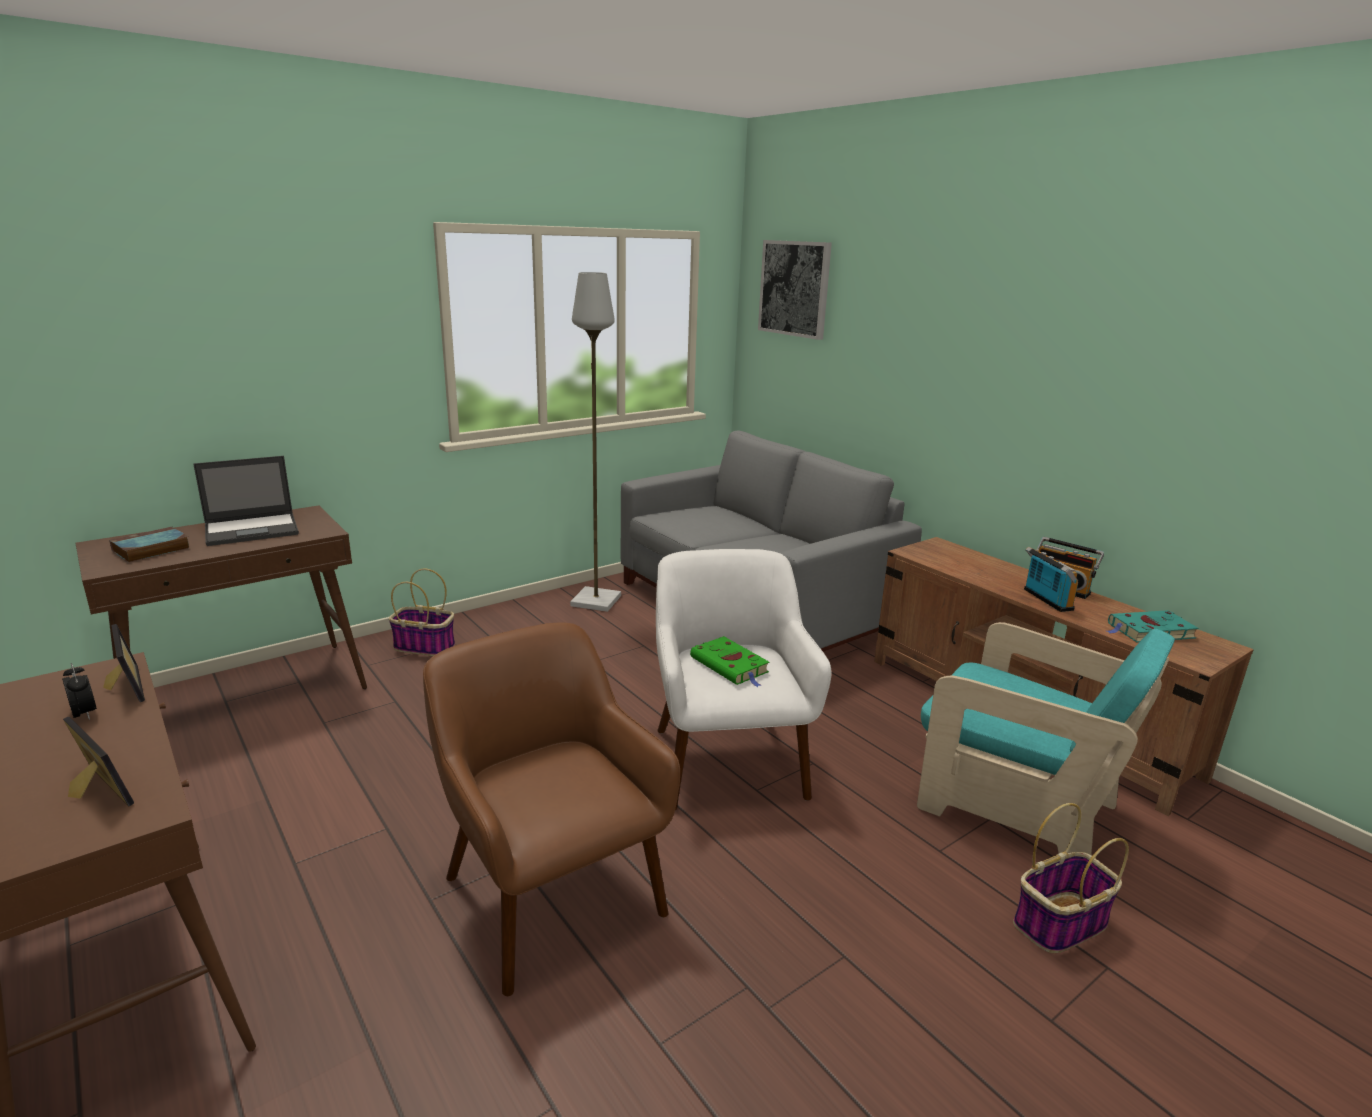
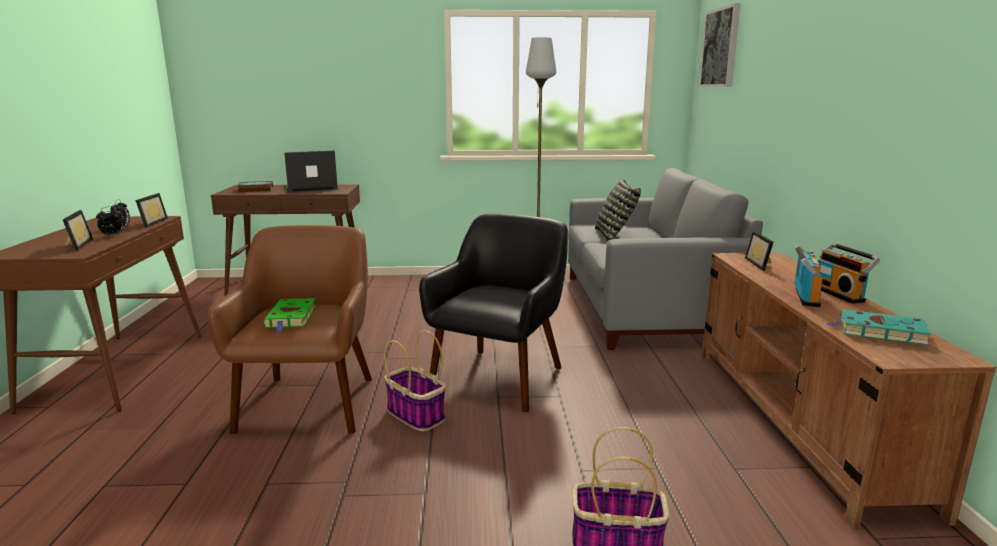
camera: 35 degrees right, 5 degrees down
laptop [193,456,299,546] -> laptop turned 150 degrees clockwise [284,150,338,193]
basket [389,568,455,656] -> basket moved to [384,330,446,432]
white armchair [656,549,832,810] -> black armchair [419,214,568,413]
green book [690,636,769,687] -> green book moved to [263,298,316,333]
turquoise armchair [917,622,1175,855] -> none
none -> alarm clock [96,207,123,237]
none -> pillow [595,180,641,242]
none -> picture frame [745,231,773,271]

